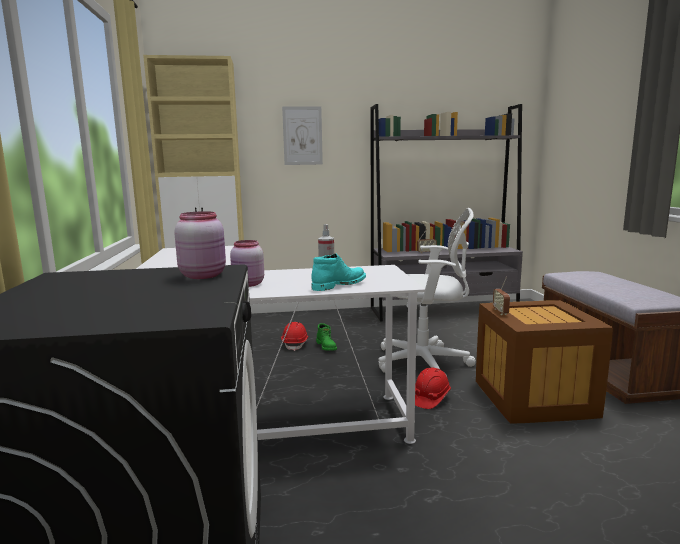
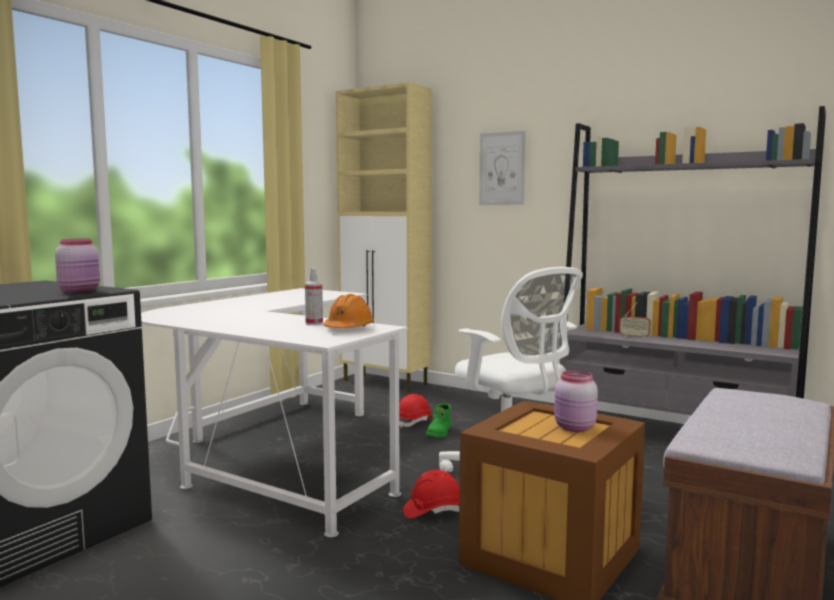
camera: 40 degrees right, 5 degrees down
pink jar [230,240,264,287] -> pink jar moved to [554,370,598,432]
turquoise boot [311,253,366,291] -> none
radio [493,276,510,315] -> none
none -> orange hard hat [324,294,374,328]

